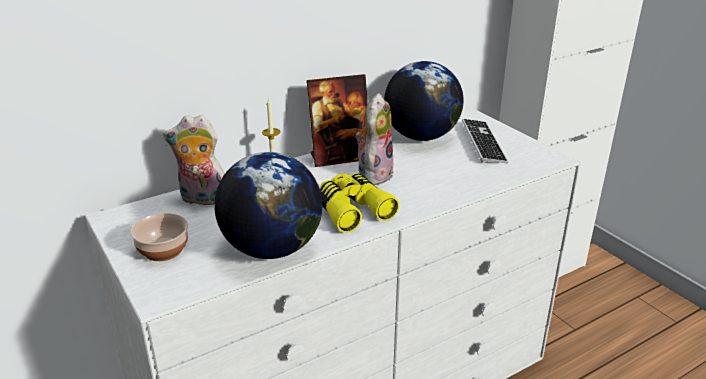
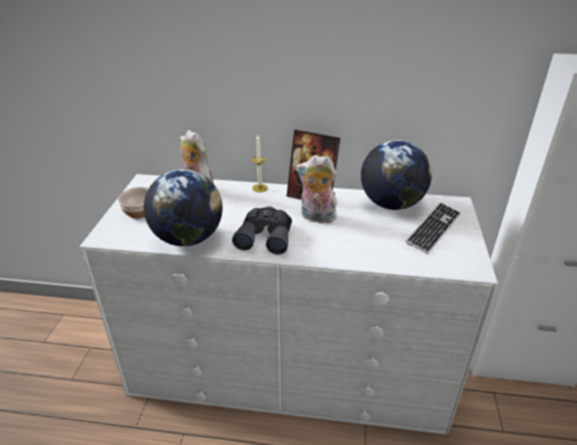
camera: 40 degrees right, 5 degrees up
yellow binoculars [319,173,399,233] -> grey binoculars [232,206,292,255]
plush toy [355,93,394,185] -> plush toy turned 135 degrees counterclockwise [296,155,337,223]

